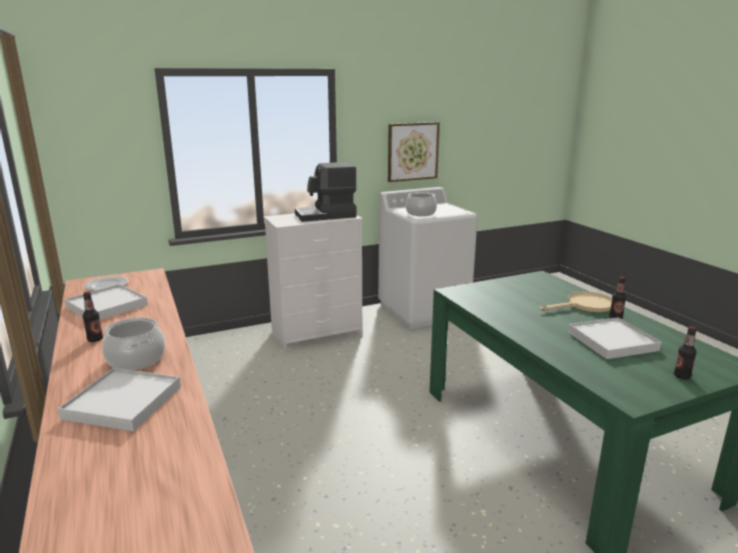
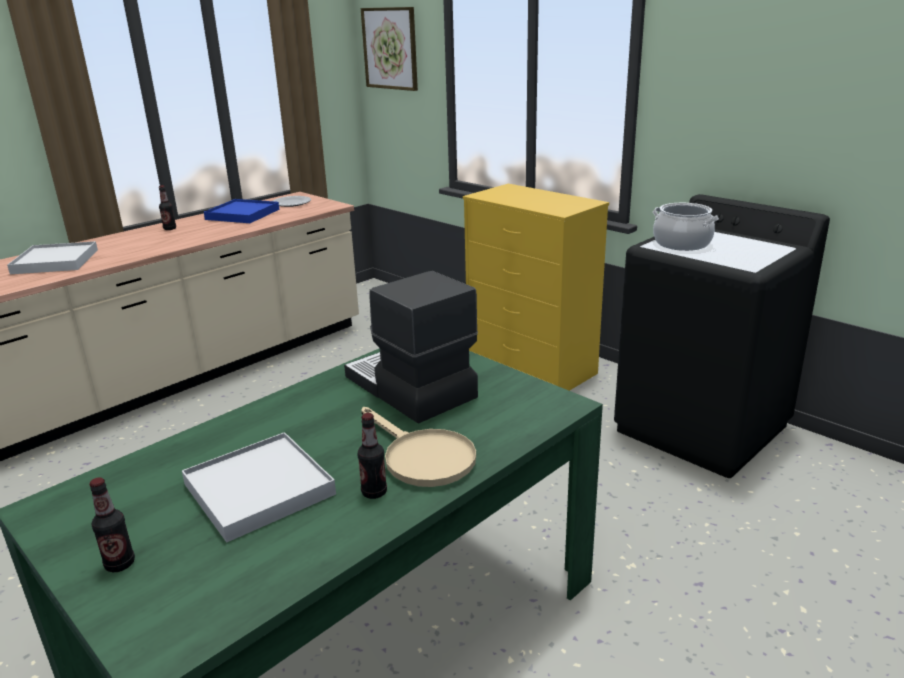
camera: 70 degrees right, 5 degrees up
white tray [64,284,148,320] -> blue tray [204,199,279,223]
cooking pot [102,317,165,370] -> none
white dresser [264,213,363,350] -> yellow dresser [463,184,609,391]
coffee machine [295,162,357,222] -> coffee machine moved to [344,271,478,424]
white washing machine [378,187,478,329] -> black washing machine [614,194,830,478]
picture [388,122,440,182] -> picture moved to [361,7,418,91]

